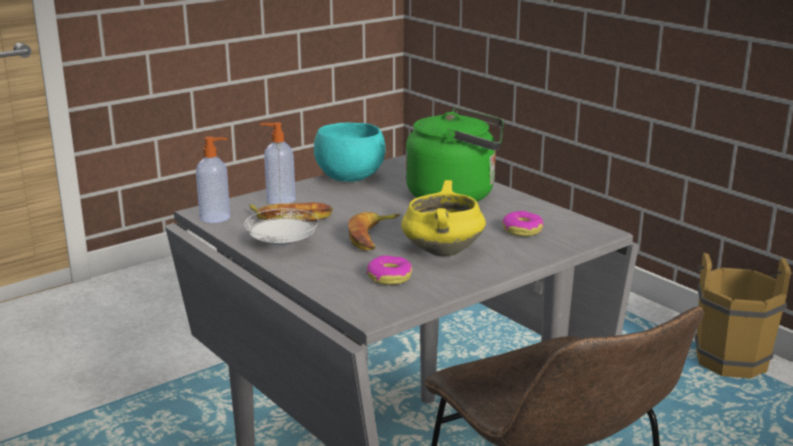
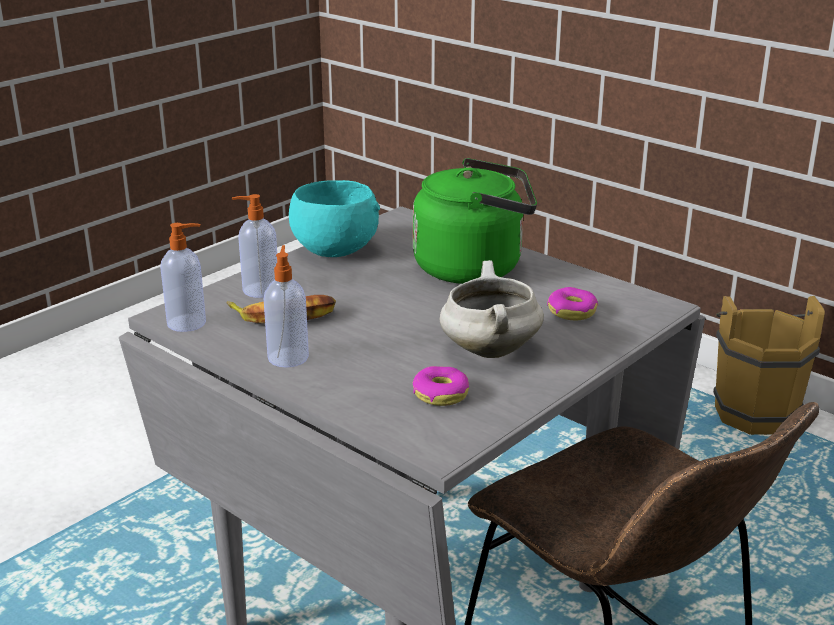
camera: 10 degrees left, 5 degrees up
white plate [244,208,319,245] -> soap dispenser [264,245,309,368]
banana [348,212,400,250] -> none
yellow cooking pot [401,180,486,256] -> white cooking pot [440,260,544,358]

